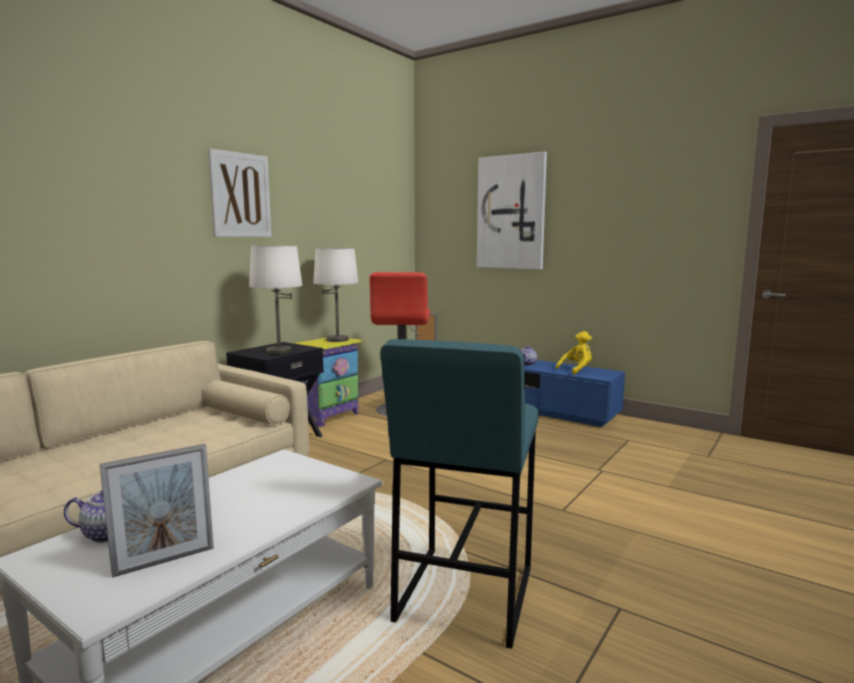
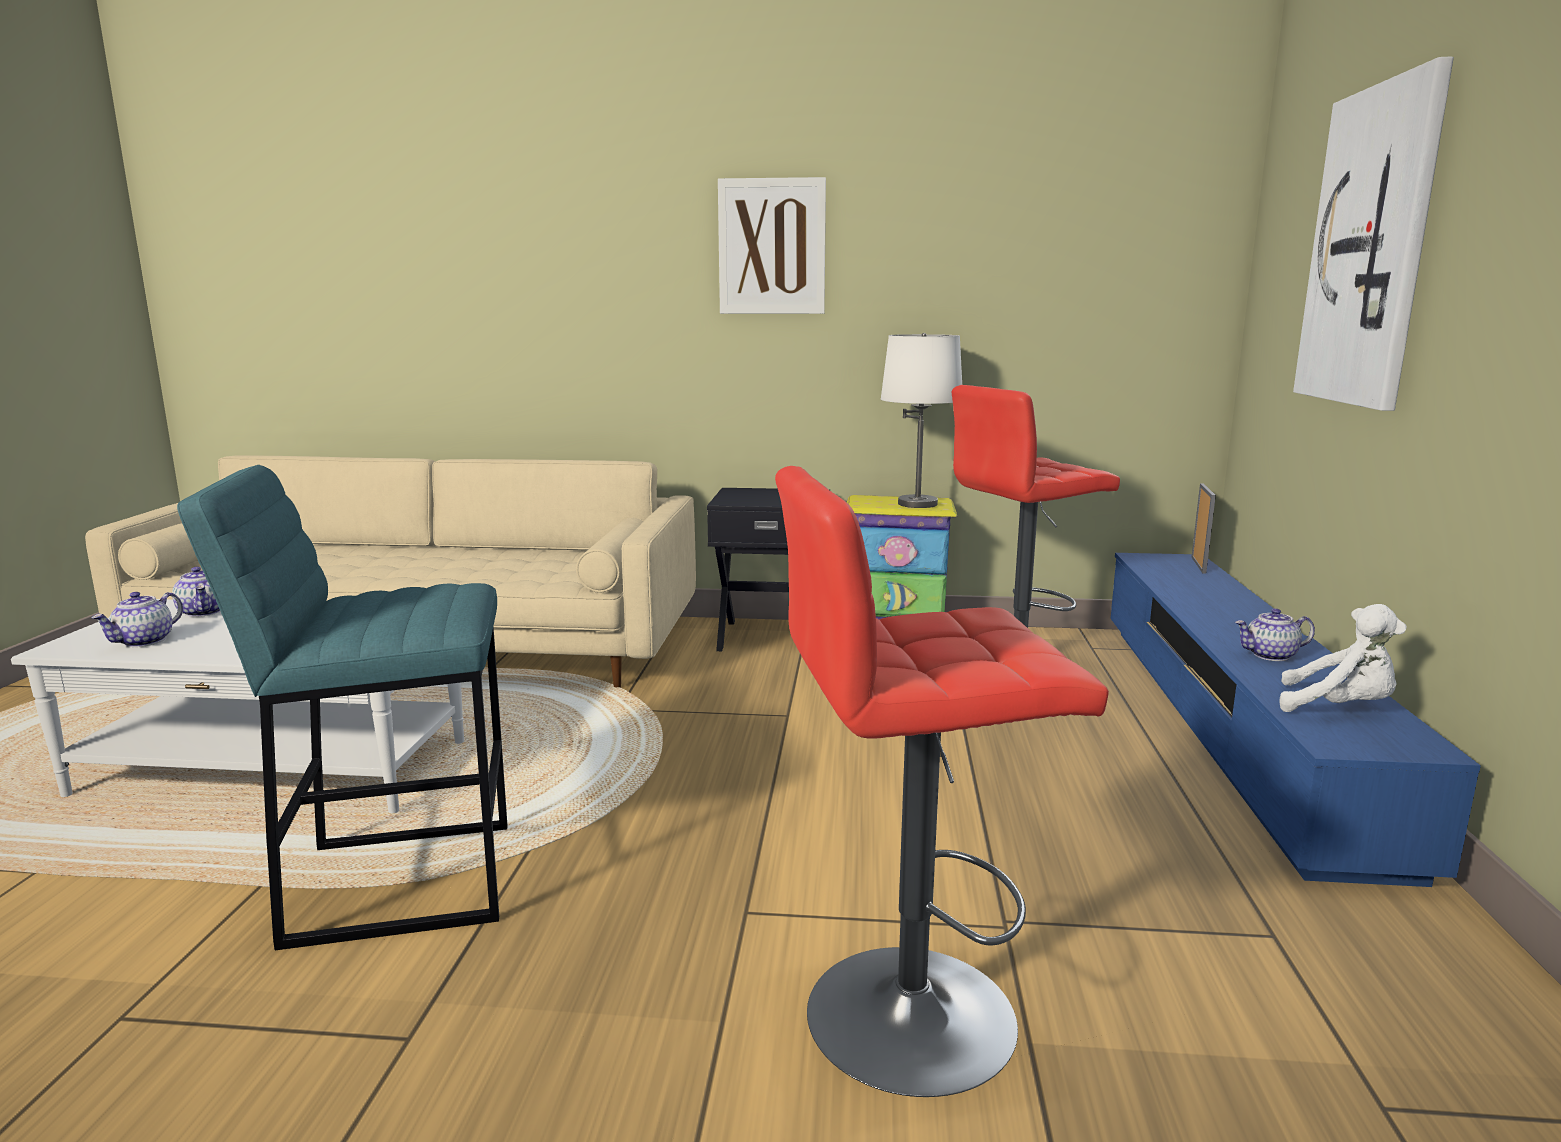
camera: 60 degrees right, 5 degrees up
picture frame [100,444,214,578] -> teapot [92,592,183,647]
white table lamp [249,244,303,354] -> none
yellow plush toy [556,331,592,375] -> white plush toy [1279,604,1407,712]
none -> red stool [775,466,1109,1097]

